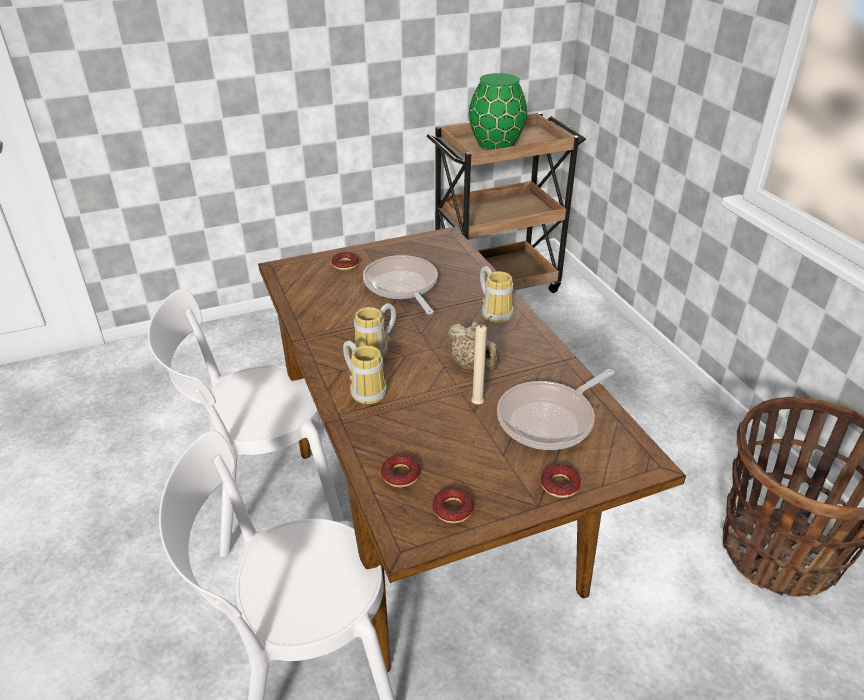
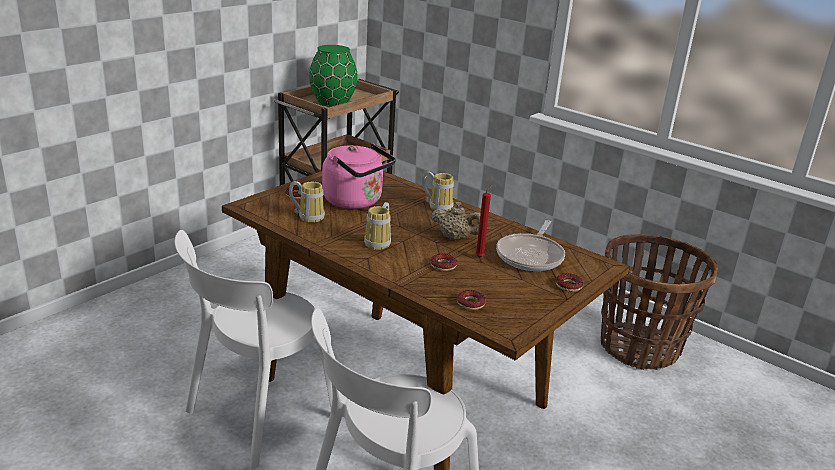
camera: 30 degrees left, 10 degrees down
mug [343,340,387,404] -> mug moved to [289,181,325,223]
frying pan [363,255,438,315] -> pink kettle [322,143,396,209]
donut [432,487,474,523] -> donut moved to [430,253,457,271]
beige candle [471,316,492,405] -> red candle [475,185,492,258]

